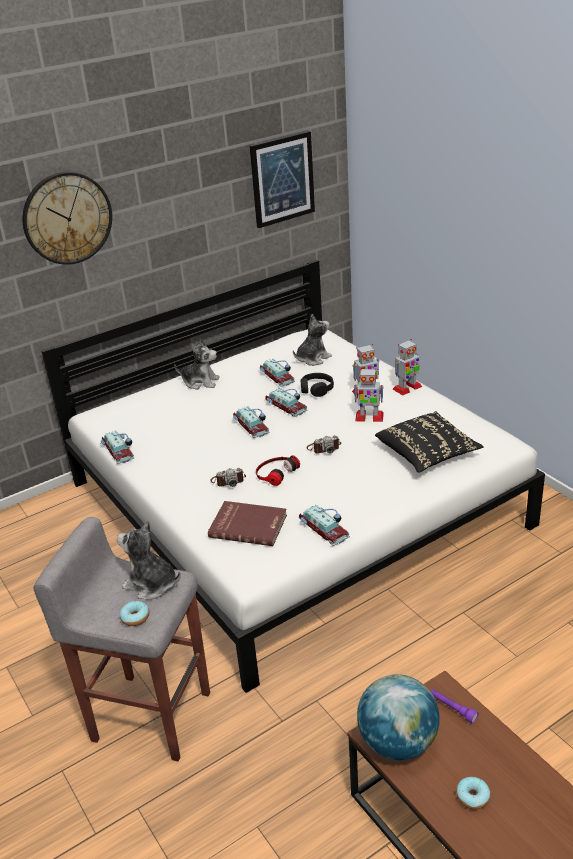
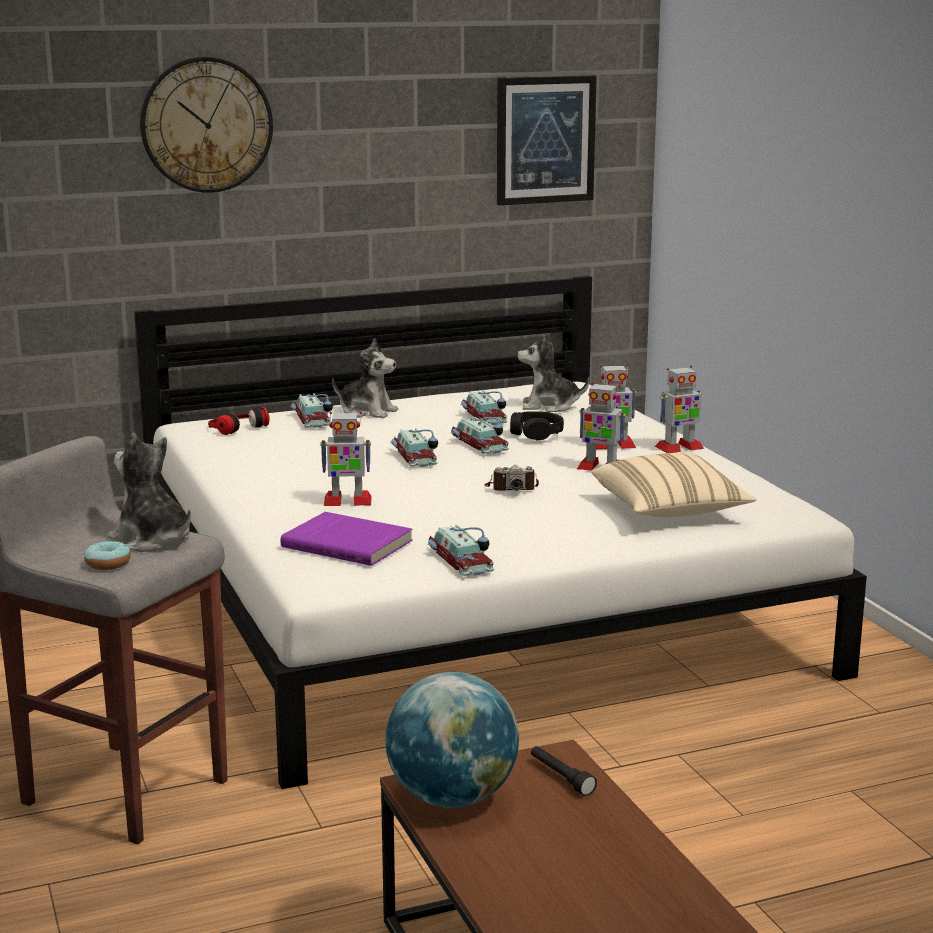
camera: 10 degrees right, 15 degrees down
toy car [101,430,134,464] -> toy car moved to [290,393,333,428]
red book [208,501,287,546] -> purple book [280,512,413,566]
camera [210,468,246,487] -> toy robot [320,411,372,506]
headphones [256,455,300,486] -> headphones moved to [208,407,270,435]
plush toy [293,314,332,366] -> plush toy turned 150 degrees counterclockwise [517,334,589,412]
black pillow [375,411,484,473] -> beige pillow [592,453,756,517]
purple flashlight [430,689,478,724] -> black flashlight [531,746,597,796]
donut [457,777,490,810] -> none

